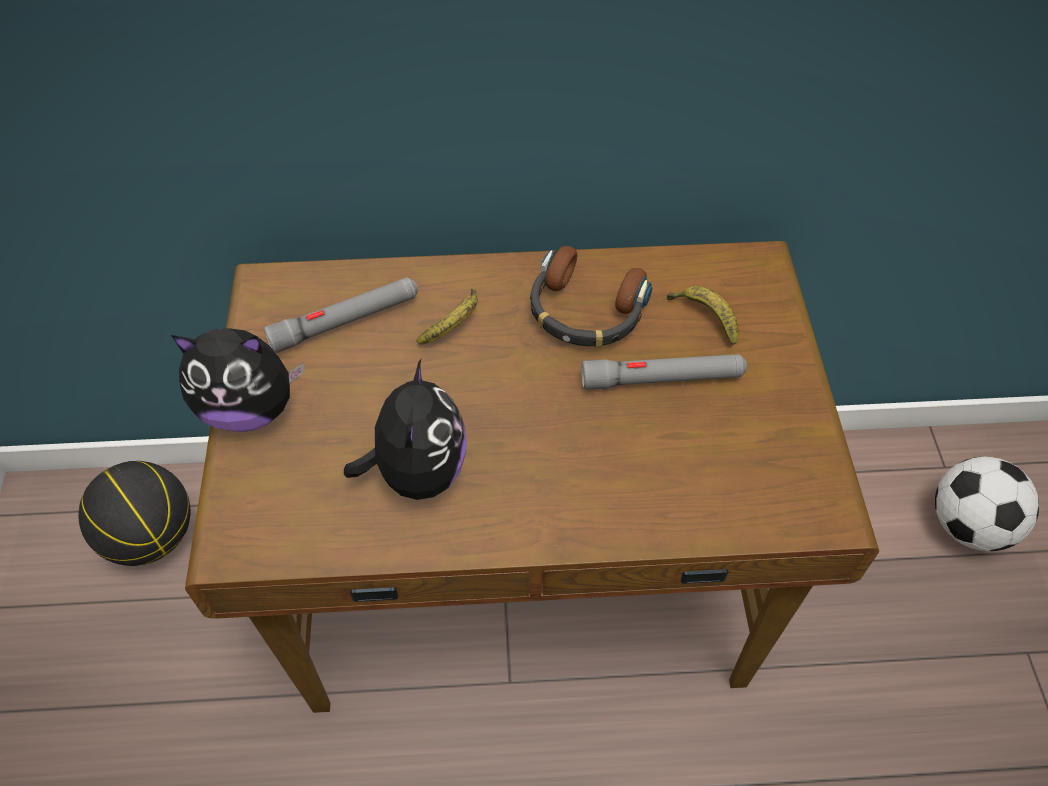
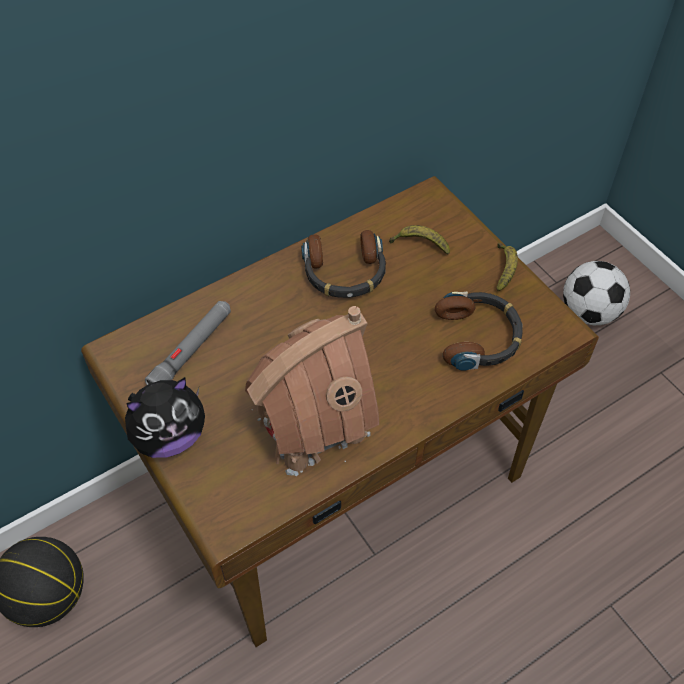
camera: 30 degrees left, 0 degrees up
plush toy [344,359,467,500] -> toy house [245,306,379,476]
banana [417,289,478,345] -> banana moved to [496,243,518,291]
grey flashlight [581,354,747,390] -> none
none -> headphones [435,292,523,370]

